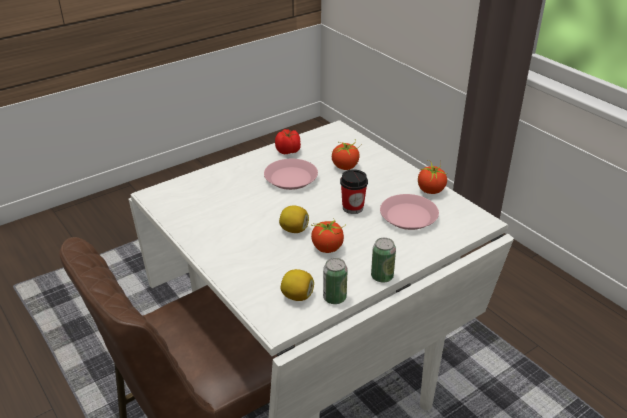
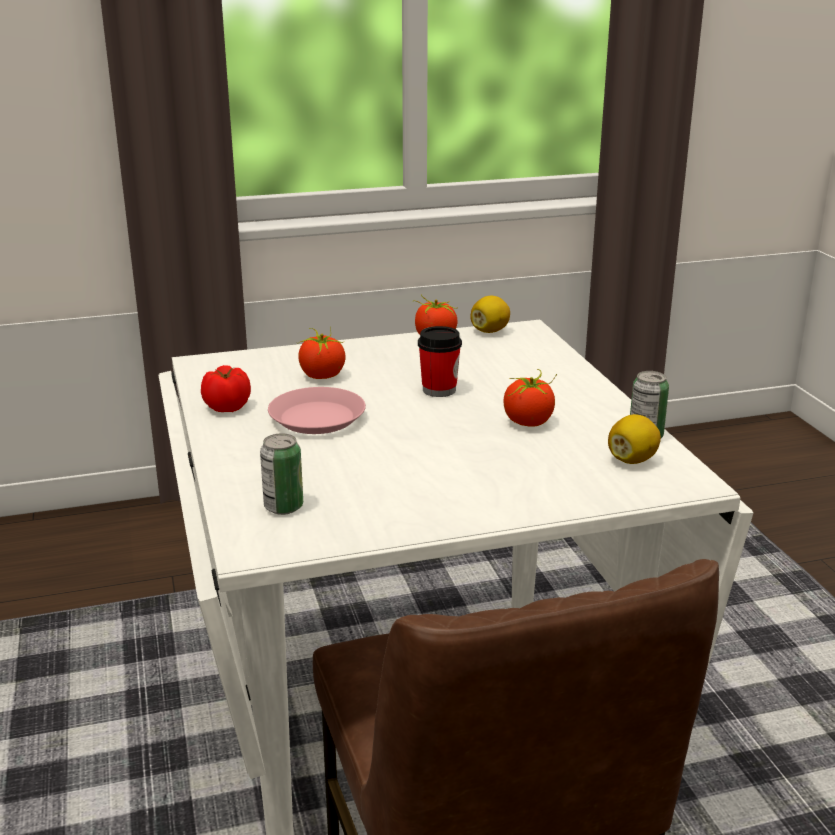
camera: 70 degrees left, 10 degrees down
lemon [279,206,309,233] -> lemon moved to [470,296,510,333]
can [371,238,396,283] -> can moved to [260,433,303,515]
pink plate [380,194,439,230] -> none

